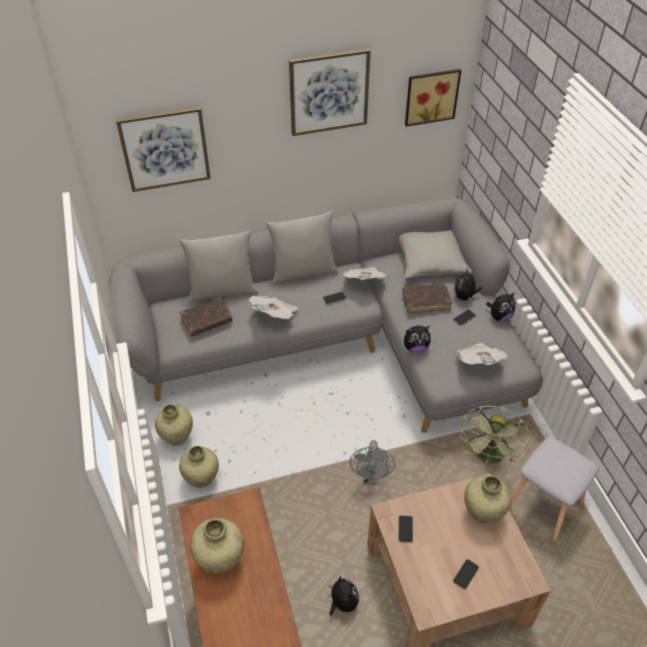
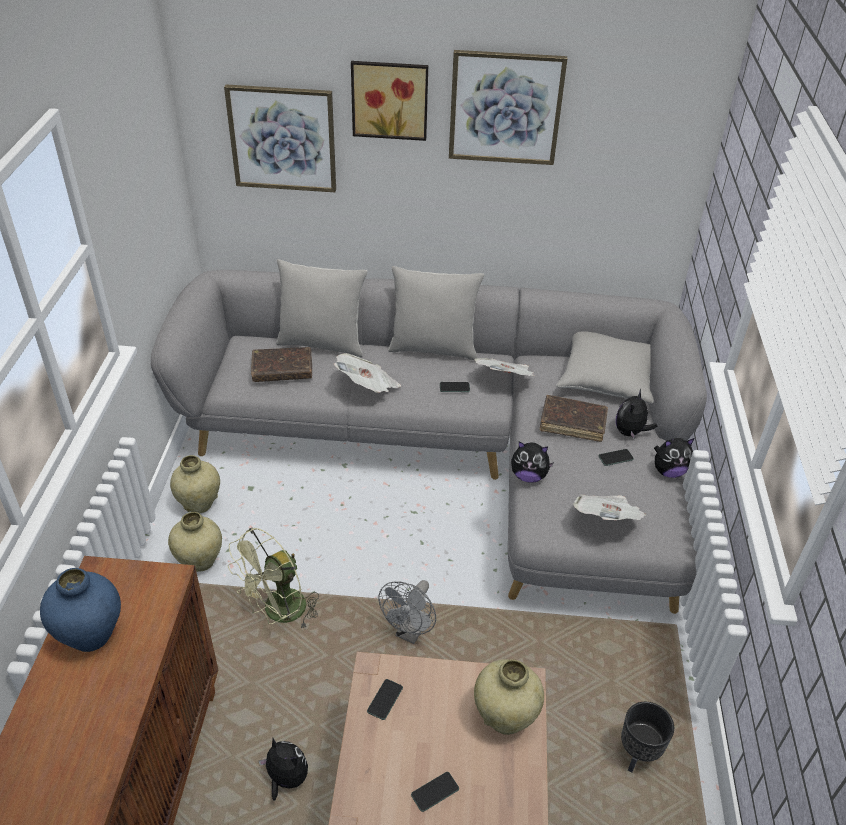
camera: 20 degrees right, 5 degrees down
beige vase [190,518,244,573] -> blue vase [40,568,121,652]
plush toy [328,575,359,616] -> plush toy turned 45 degrees counterclockwise [259,738,308,801]
picture [405,69,461,127] -> picture moved to [351,61,428,141]
green fan [460,406,530,466] -> green fan moved to [228,528,319,628]
grey stool [510,436,599,541] -> black planter [621,701,674,773]

